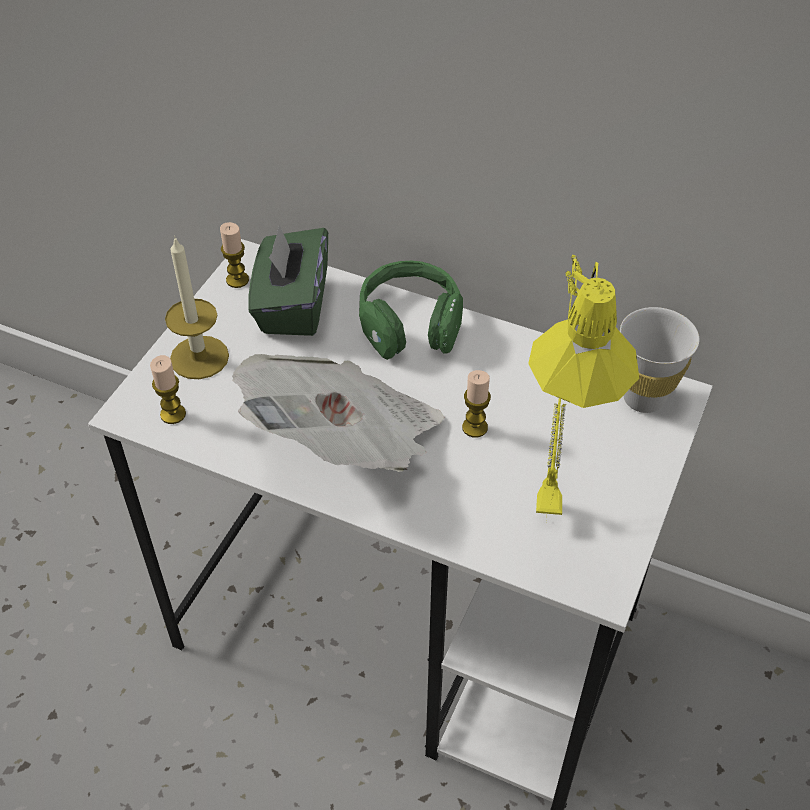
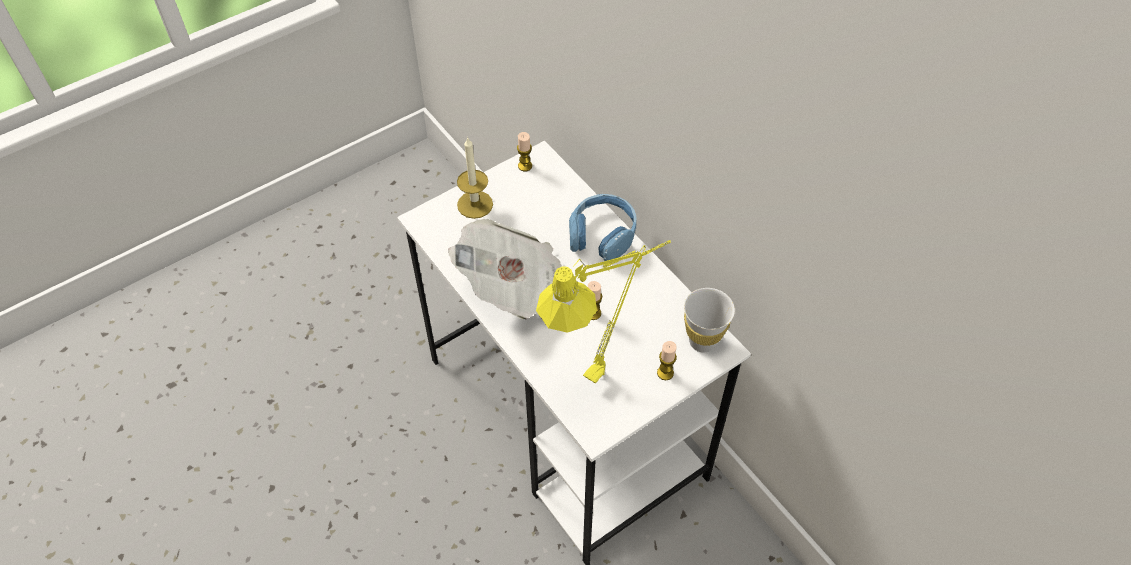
camera: 30 degrees right, 5 degrees up
candle [150,355,186,424] -> candle moved to [657,341,677,380]
green tissue box [248,225,328,336] -> none
green headphones [359,261,463,360] -> blue headphones [569,194,636,261]

